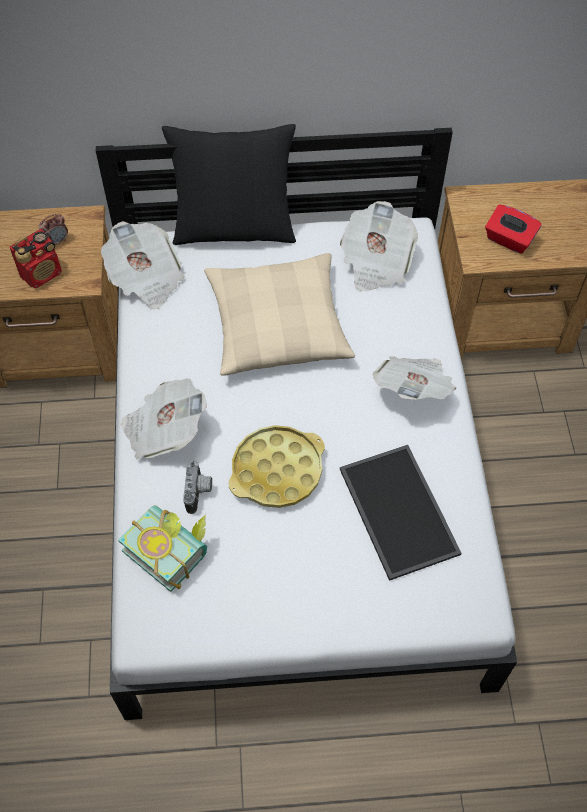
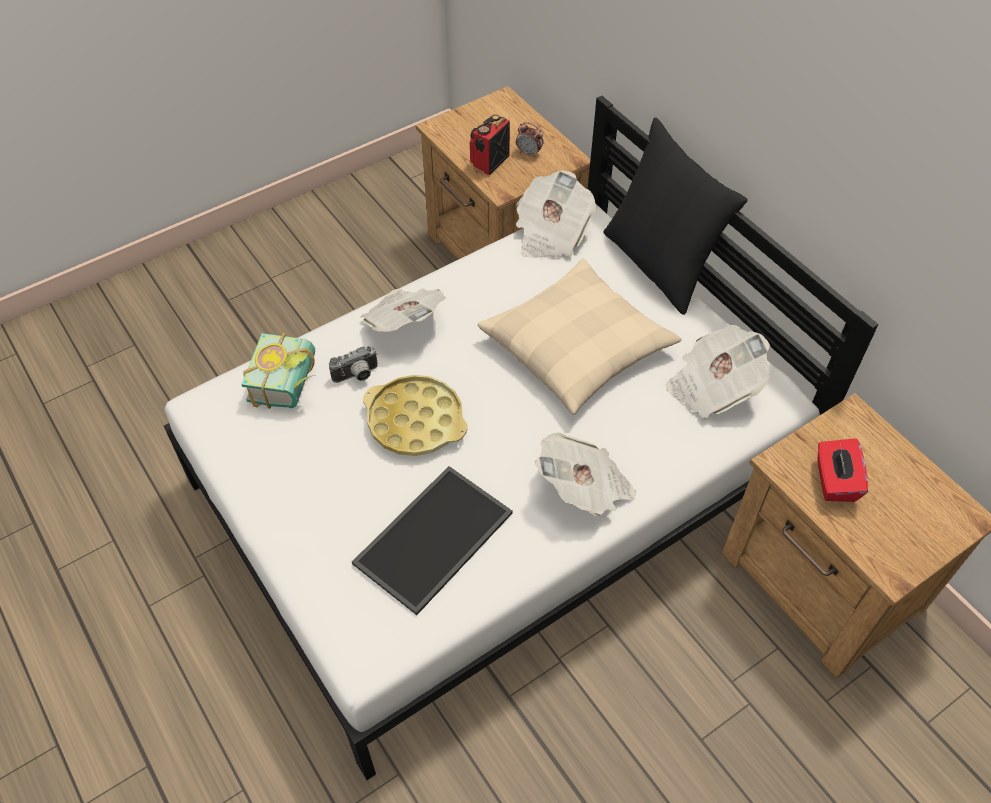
camera: 60 degrees right, 5 degrees down
radio [10,229,62,288] -> radio turned 105 degrees clockwise [470,115,510,175]

